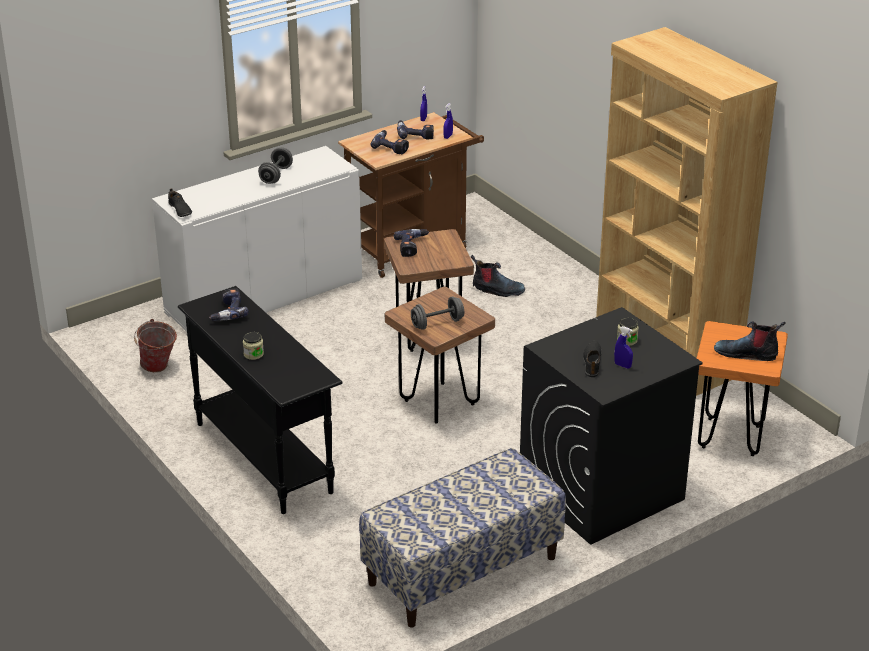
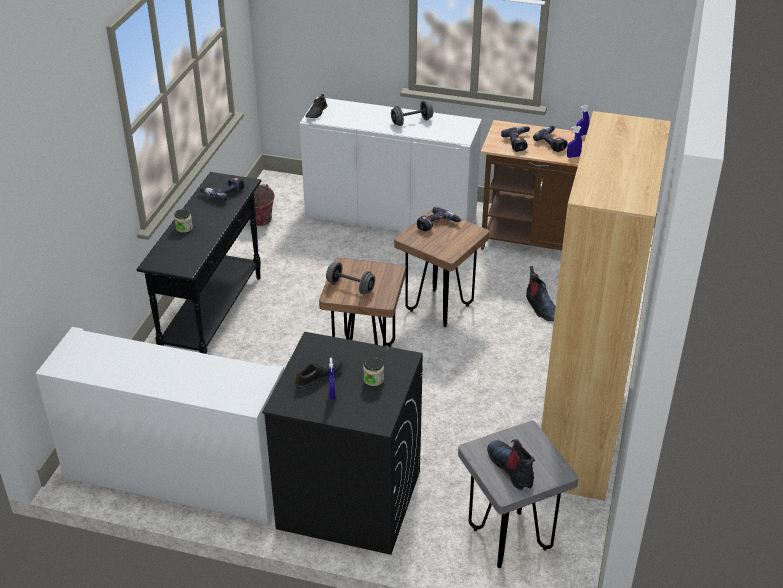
camera: 50 degrees right, 5 degrees up
bench [359,448,566,628] -> white cabinet [35,327,284,526]
orange stool [697,321,788,456] -> grey stool [458,421,579,568]

